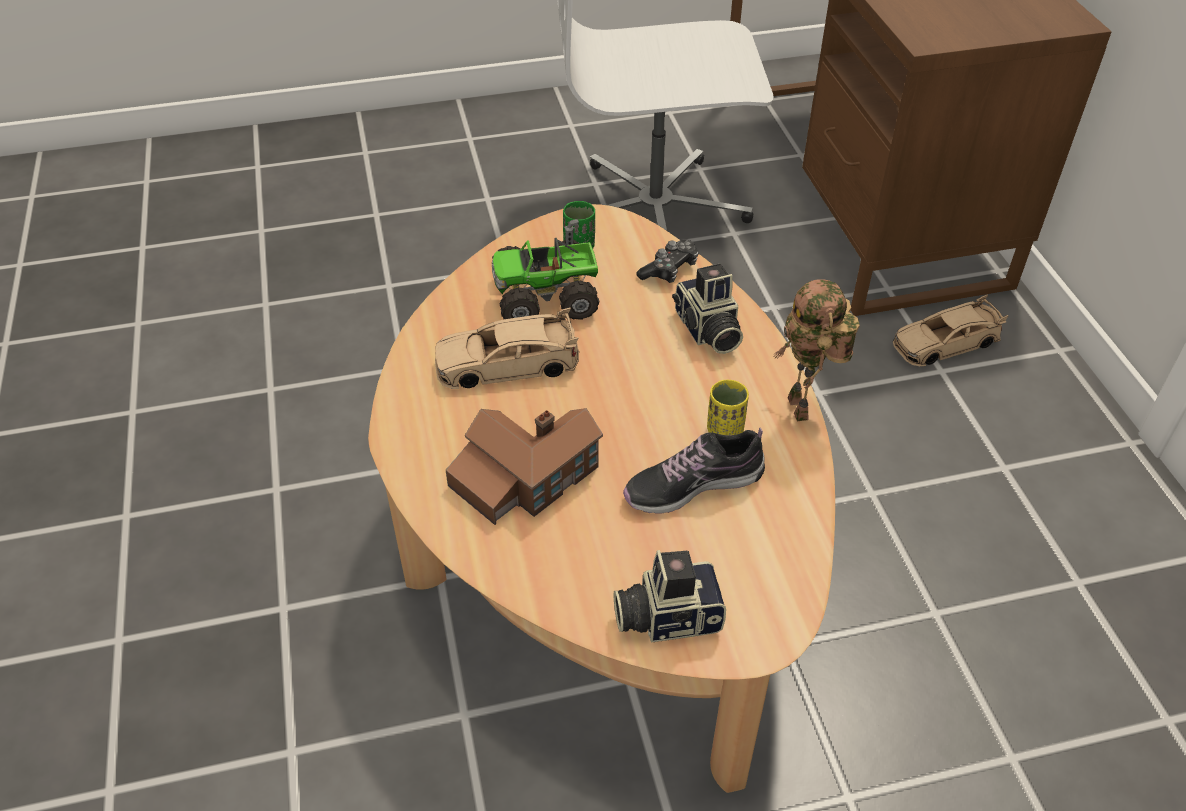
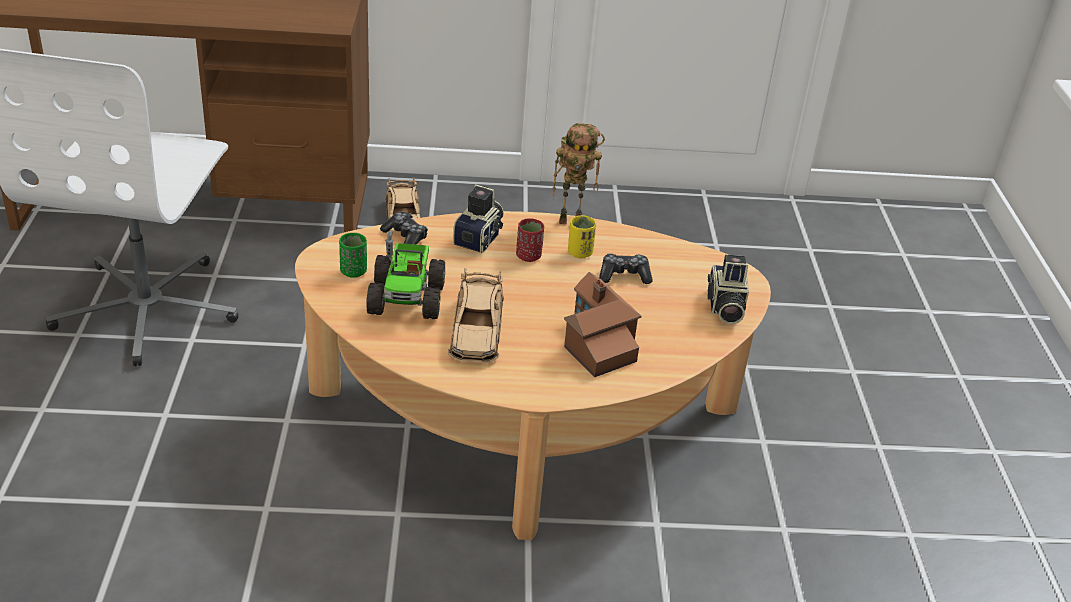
camera: 80 degrees left, 10 degrees down
shoe [623,428,765,514] -> game controller [599,253,653,284]
camera [672,264,743,354] -> camera turned 60 degrees counterclockwise [453,184,504,253]
none -> red cup [516,218,544,262]

